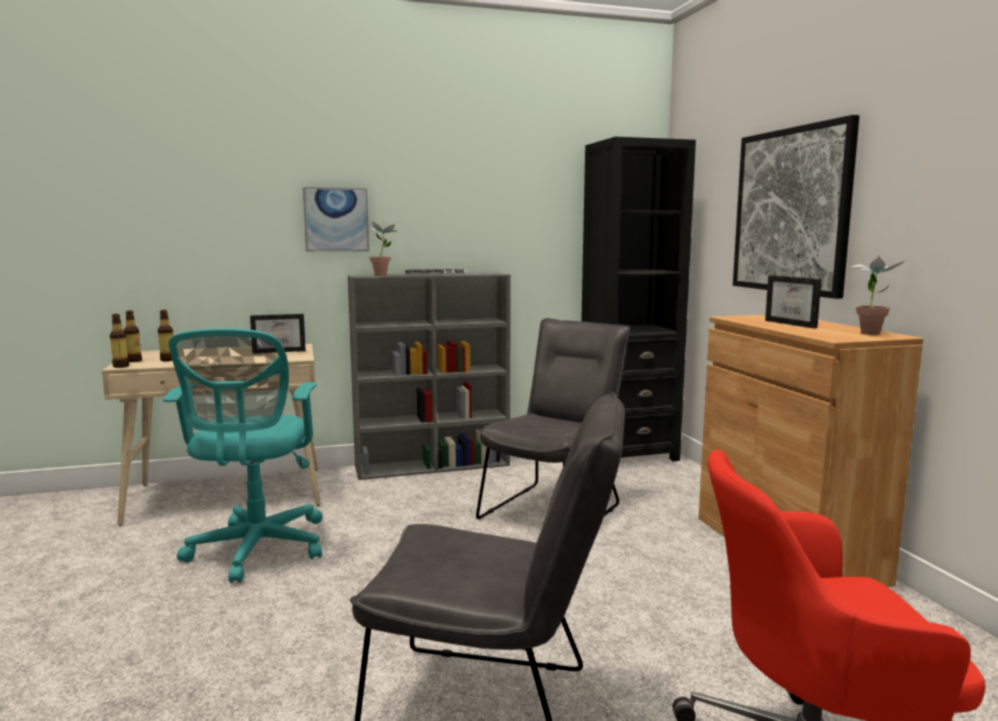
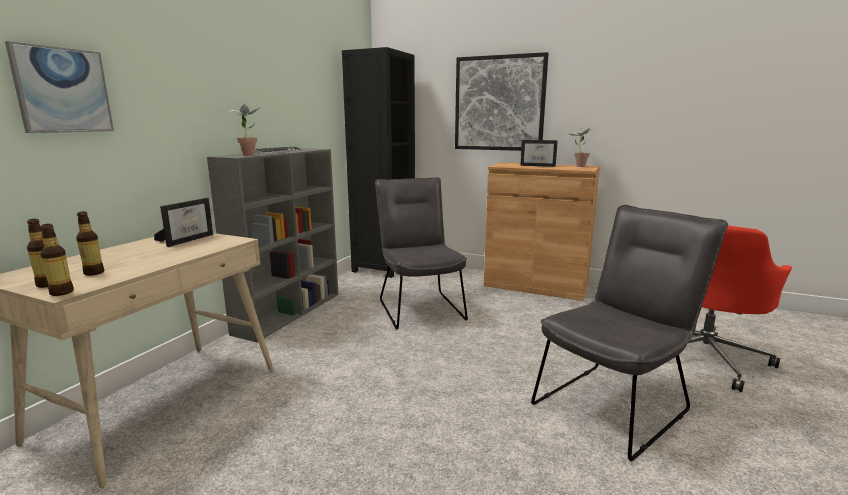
camera: 50 degrees left, 5 degrees up
turquoise office chair [163,328,323,583] -> none
picture [303,187,369,252] -> picture moved to [5,41,114,133]

